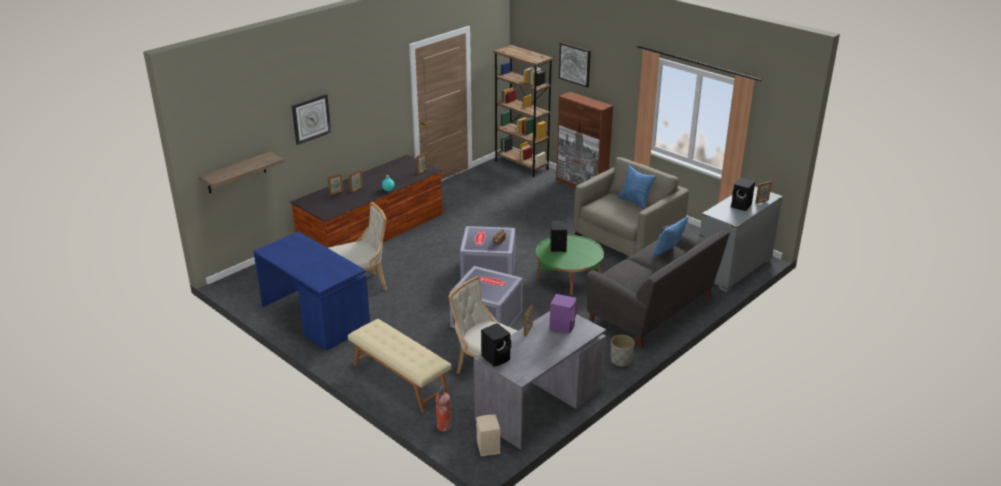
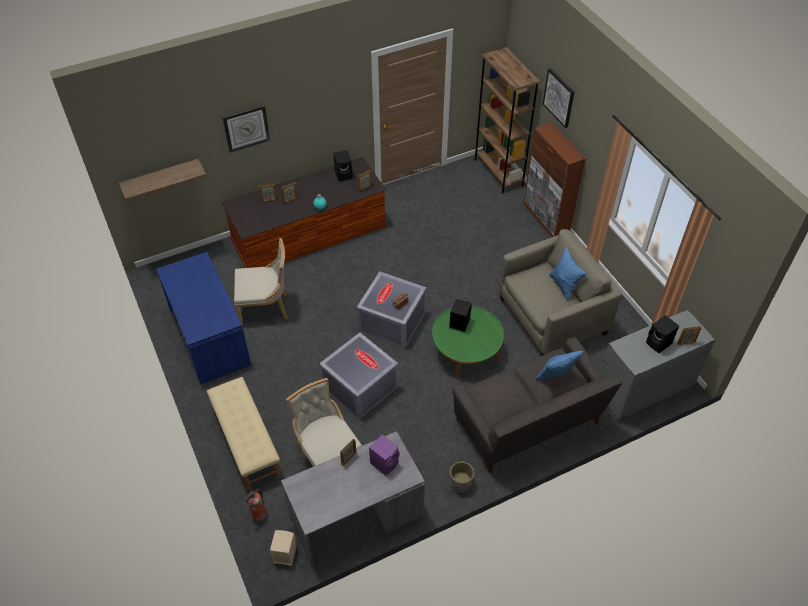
camera: 20 degrees right, 20 degrees up
black speaker [481,323,511,367] -> black speaker moved to [333,150,352,181]

